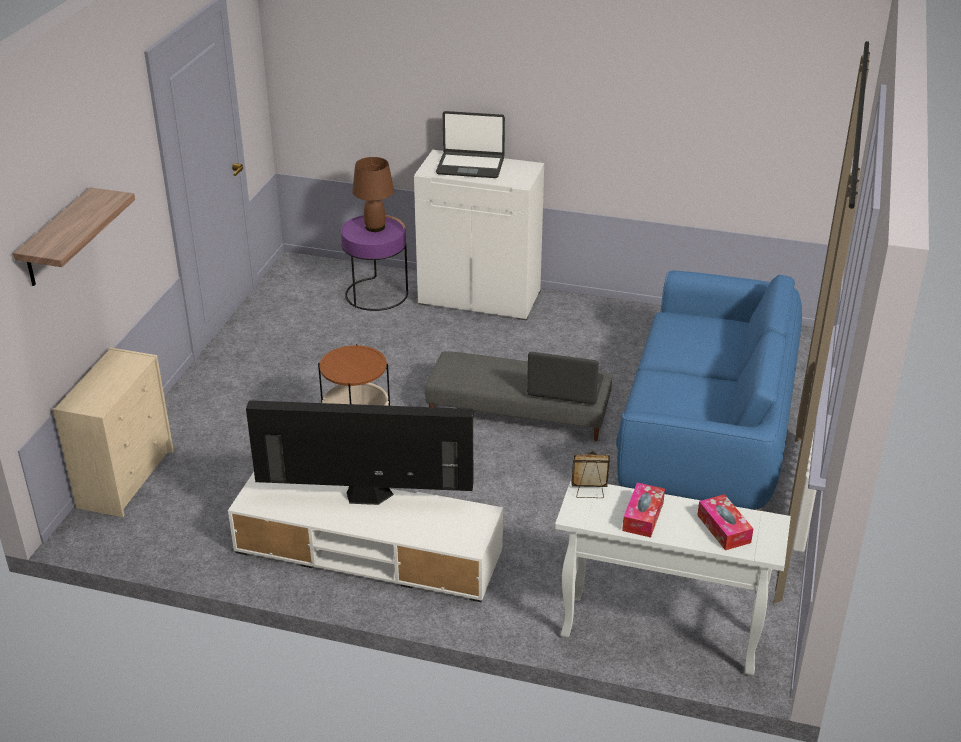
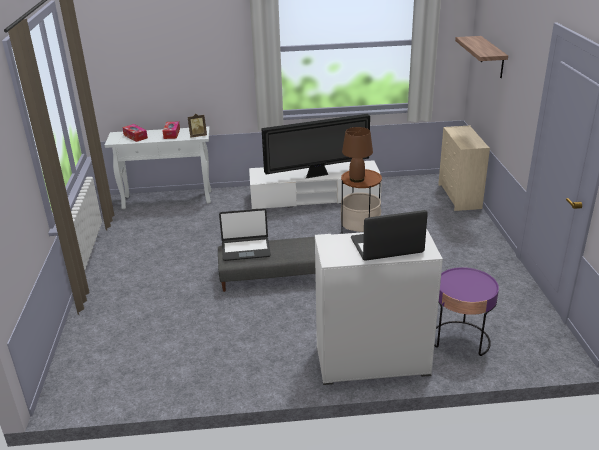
camera: 160 degrees right, 5 degrees down
brown table lamp [352,157,394,232] -> brown table lamp moved to [342,127,373,183]
blue sofa [616,271,802,511] -> none

